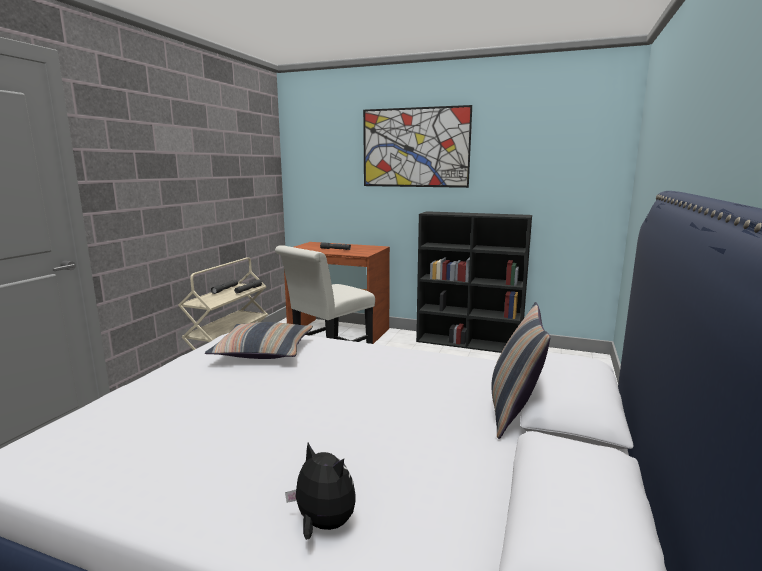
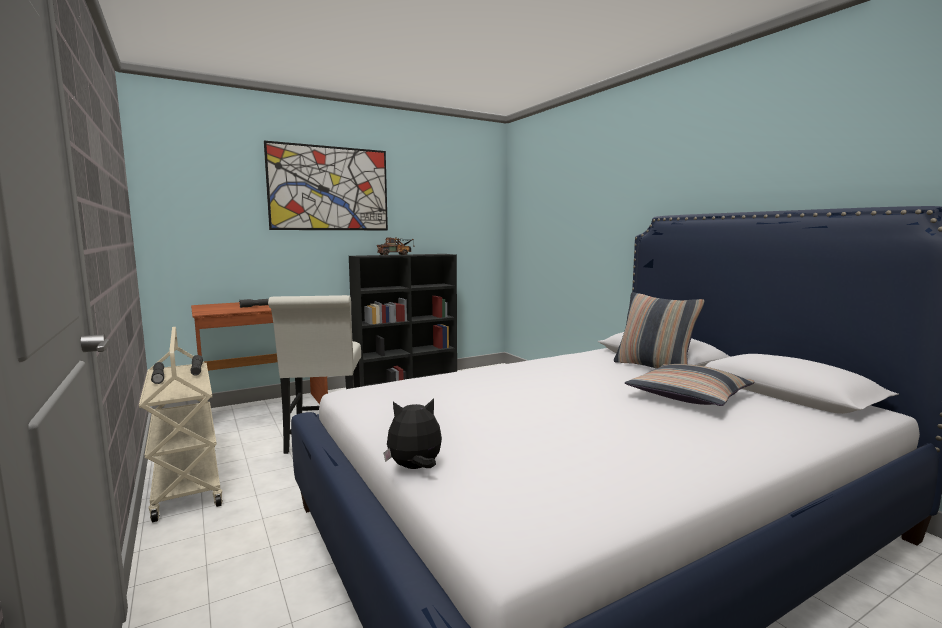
camera: 50 degrees left, 5 degrees down
pillow [205,322,313,359] -> pillow moved to [625,364,755,406]
plush toy [285,443,355,540] -> plush toy moved to [383,398,442,469]
none -> toy truck [377,237,415,255]

